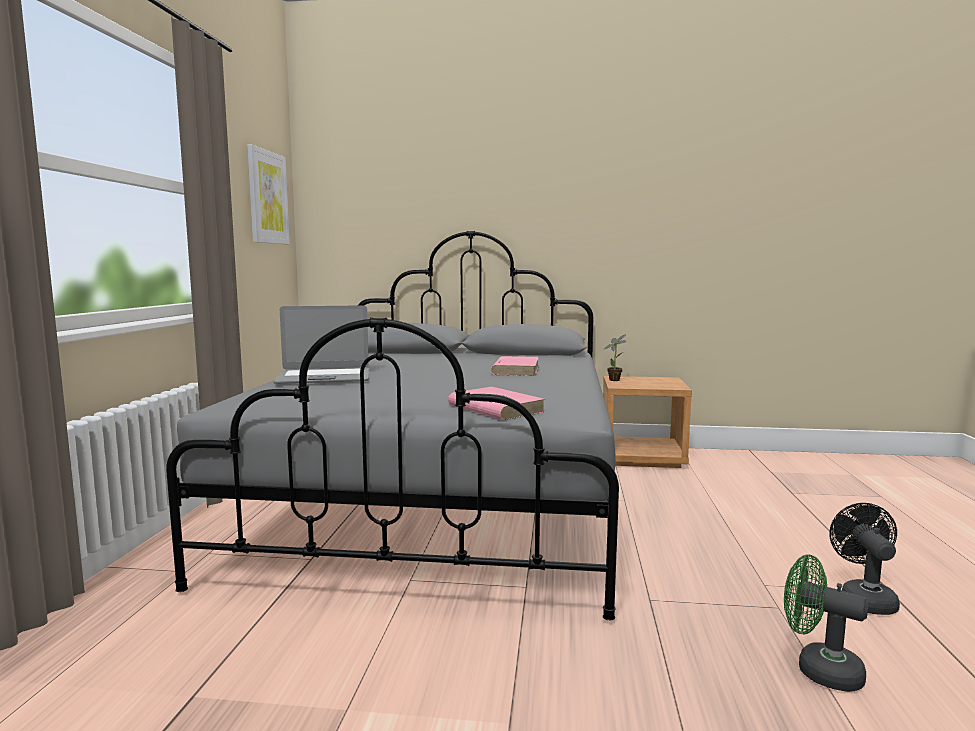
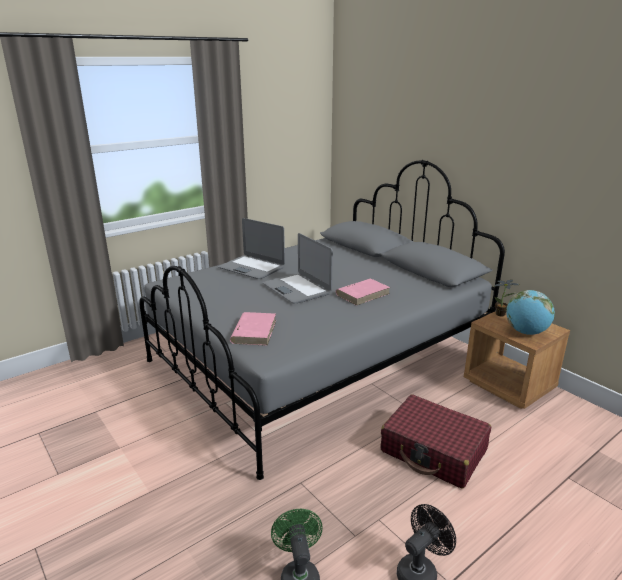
camera: 45 degrees right, 15 degrees up
picture [247,144,290,244] -> none
none -> laptop [263,233,333,304]
none -> red suitcase [381,395,491,489]
none -> globe [506,290,555,335]

